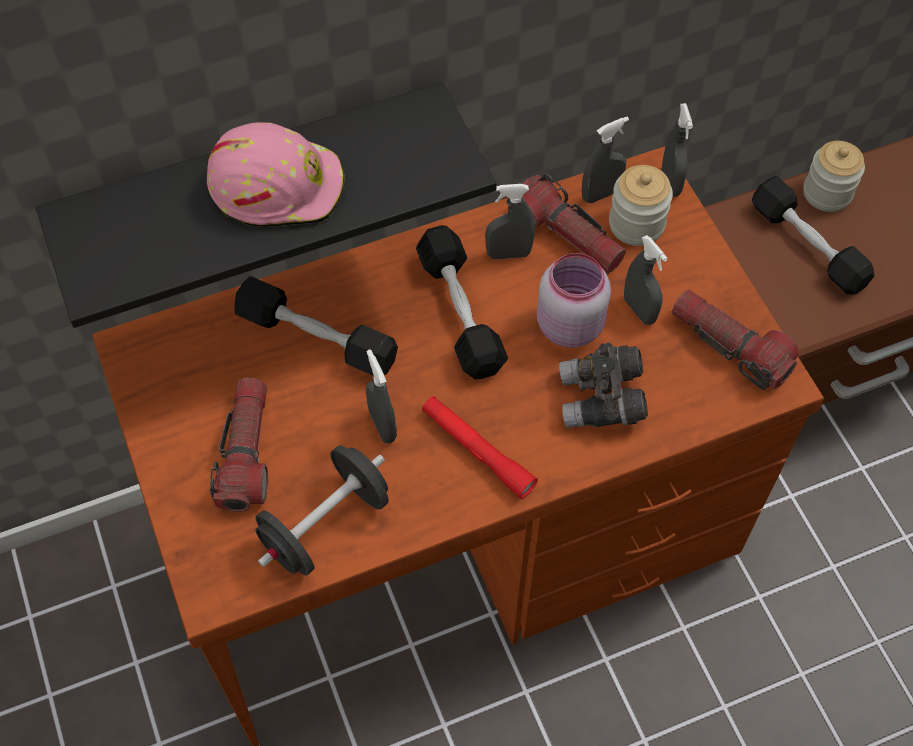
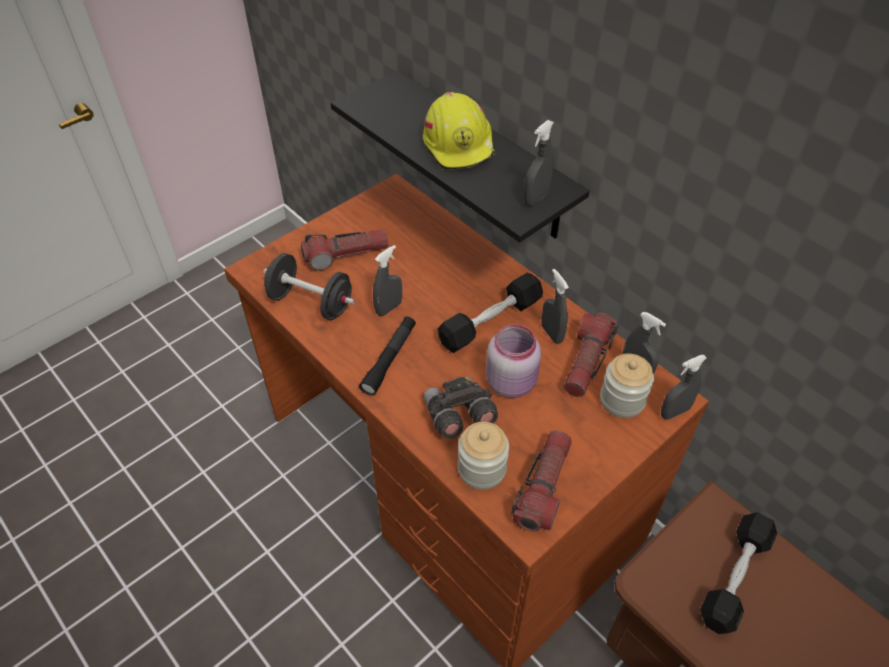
camera: 70 degrees right, 10 degrees down
pink hard hat [207,122,345,227] -> yellow hard hat [423,92,496,170]
black dumbbell [234,276,398,375] -> none
red flashlight [422,396,538,499] -> black flashlight [359,317,416,396]
grey spray bottle [624,235,668,325] -> grey spray bottle moved to [524,120,554,206]
jar [803,141,865,212] -> jar moved to [458,422,509,490]

